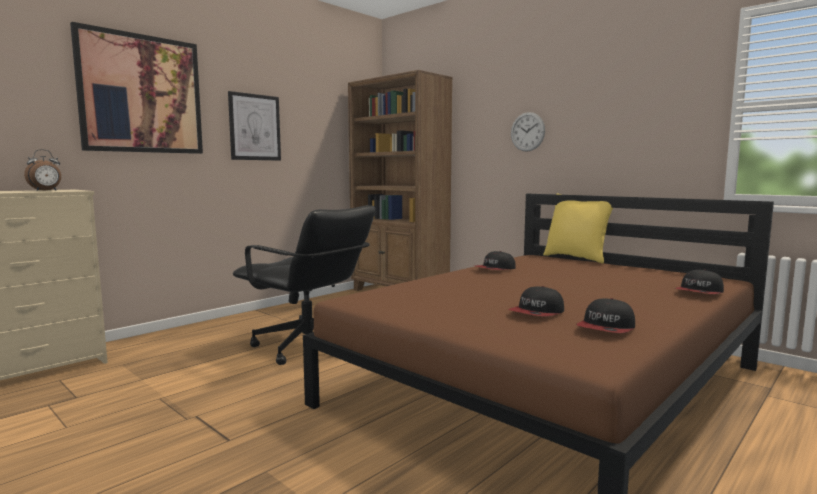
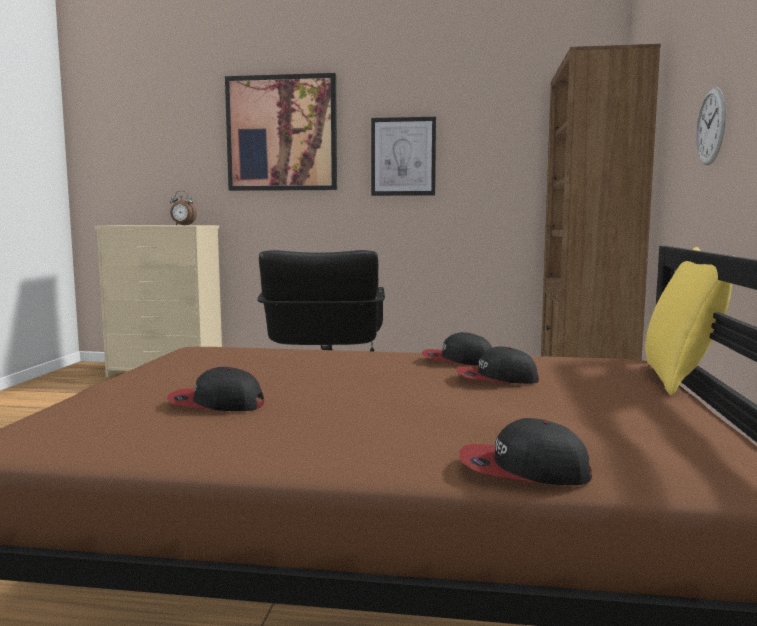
camera: 55 degrees right, 0 degrees up
cap [576,298,635,333] -> cap moved to [456,346,539,384]

